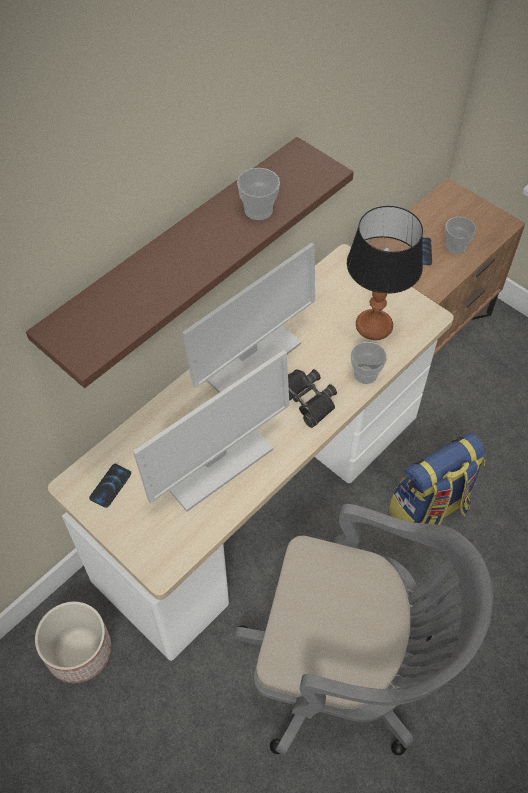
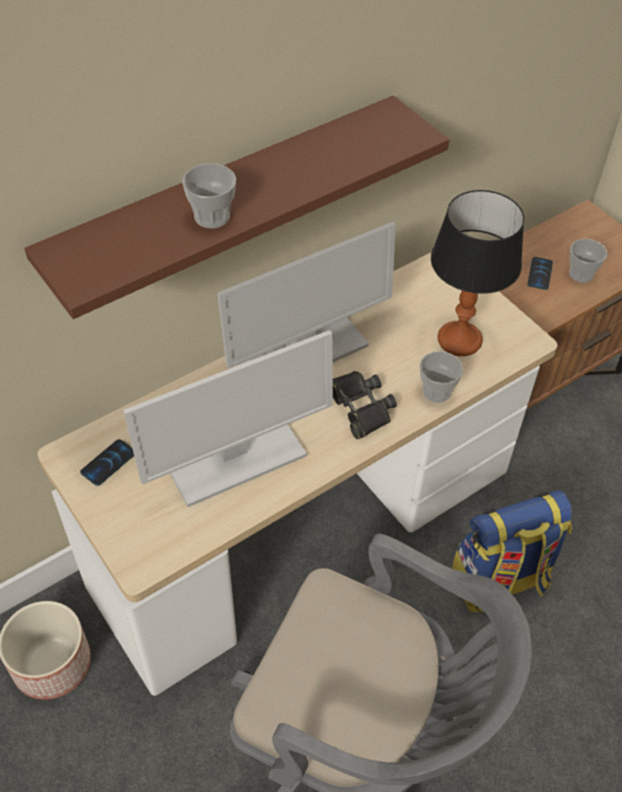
camera: 10 degrees right, 5 degrees down
cup [237,168,280,220] -> cup moved to [182,163,236,228]

